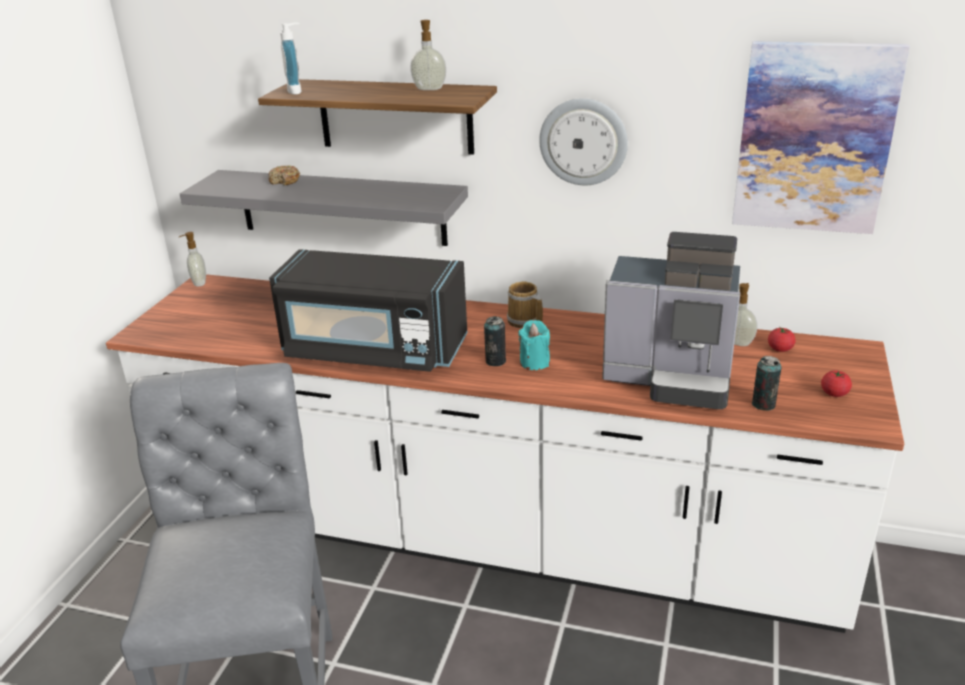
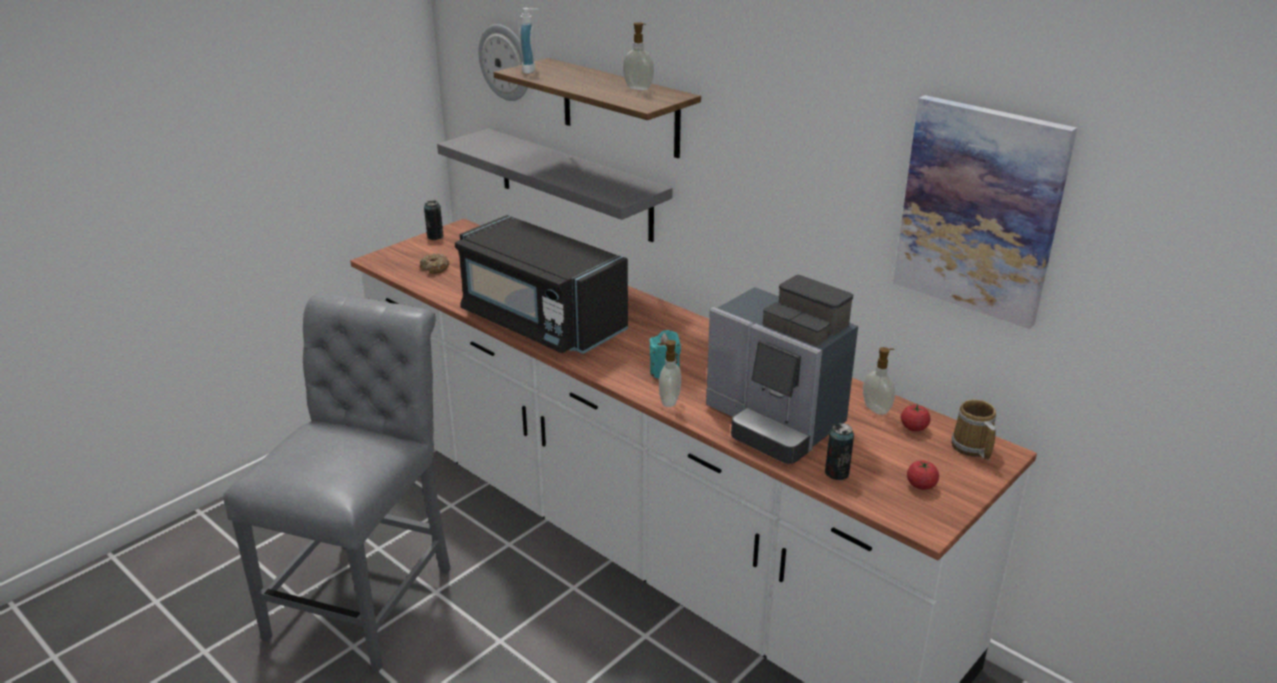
camera: 25 degrees right, 0 degrees up
soap dispenser [179,232,206,287] -> soap dispenser moved to [658,340,681,407]
donut [268,165,300,185] -> donut moved to [420,253,450,274]
can [484,316,506,366] -> can moved to [424,201,444,240]
mug [507,282,543,328] -> mug moved to [951,399,996,460]
wall clock [539,98,628,185] -> wall clock moved to [478,24,528,101]

